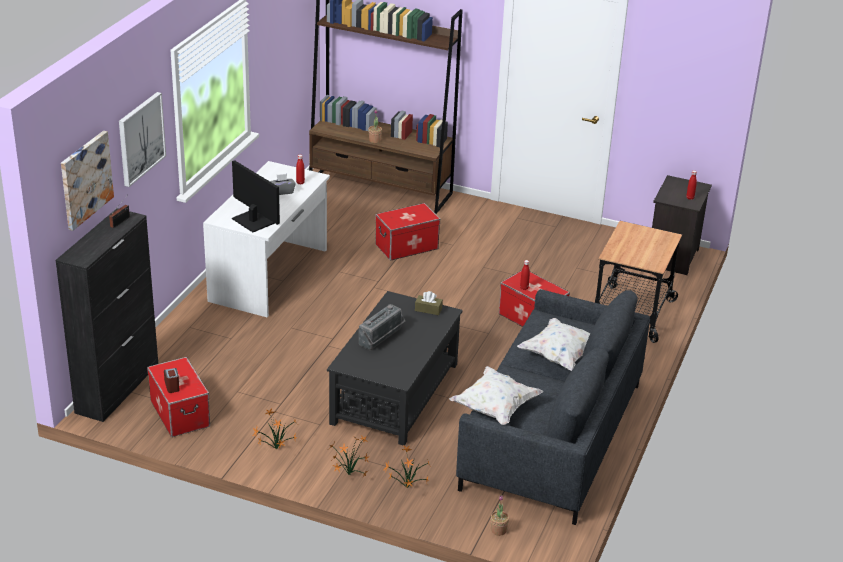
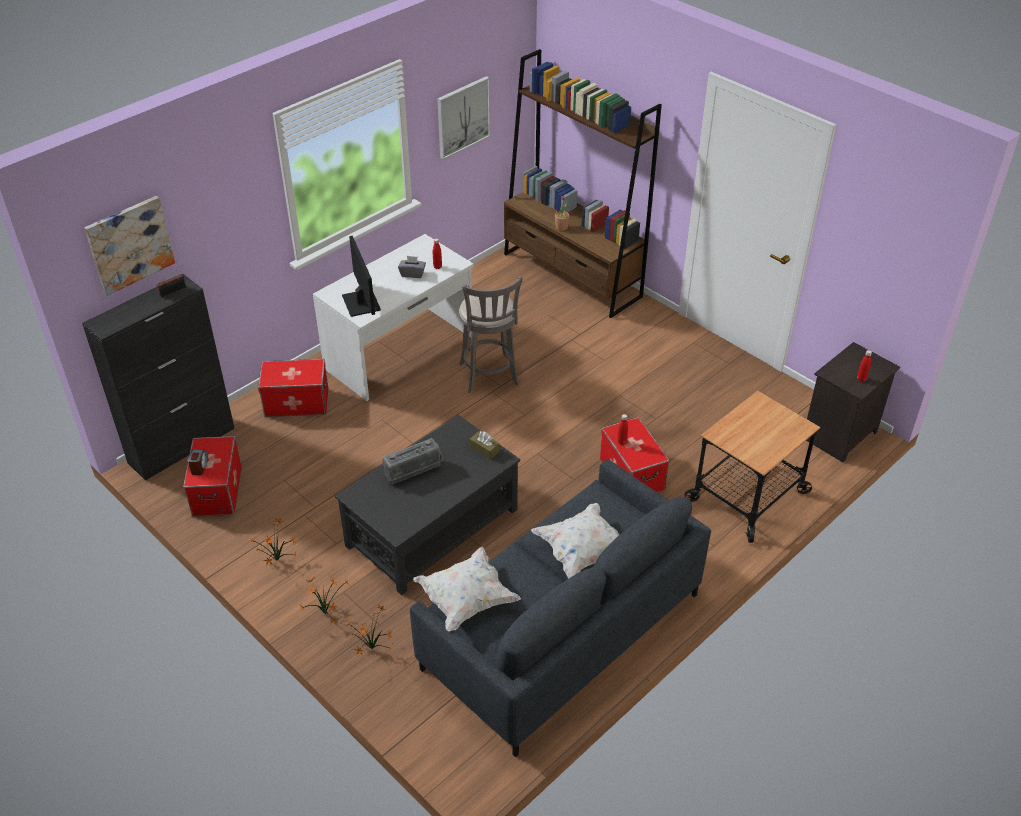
camera: 25 degrees right, 10 degrees up
picture [119,92,166,187] -> picture moved to [437,76,490,160]
storage box [375,203,440,261] -> storage box moved to [258,359,328,417]
potted plant [491,495,509,536] -> none
none -> grey stool [459,276,523,393]

